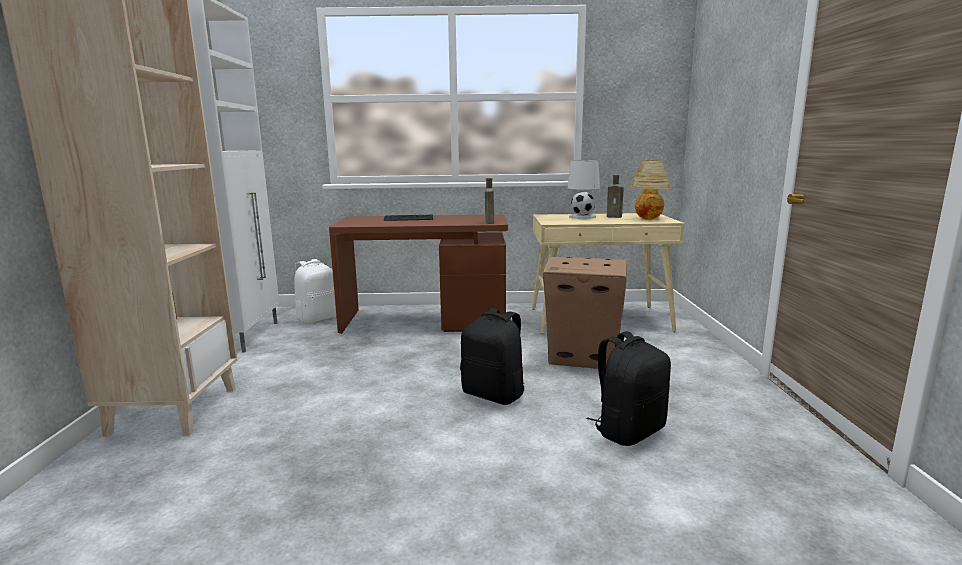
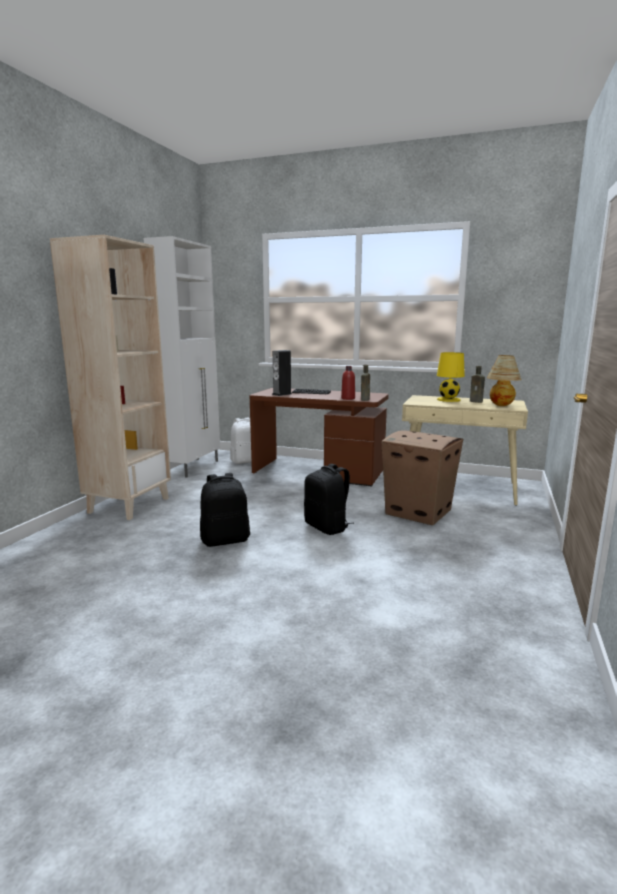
camera: 20 degrees right, 0 degrees up
white table lamp [567,160,600,219] -> yellow table lamp [437,352,465,402]
black backpack [587,331,671,446] -> black backpack moved to [200,473,250,547]
none -> speaker [272,350,292,396]
none -> red bottle [341,366,355,400]

